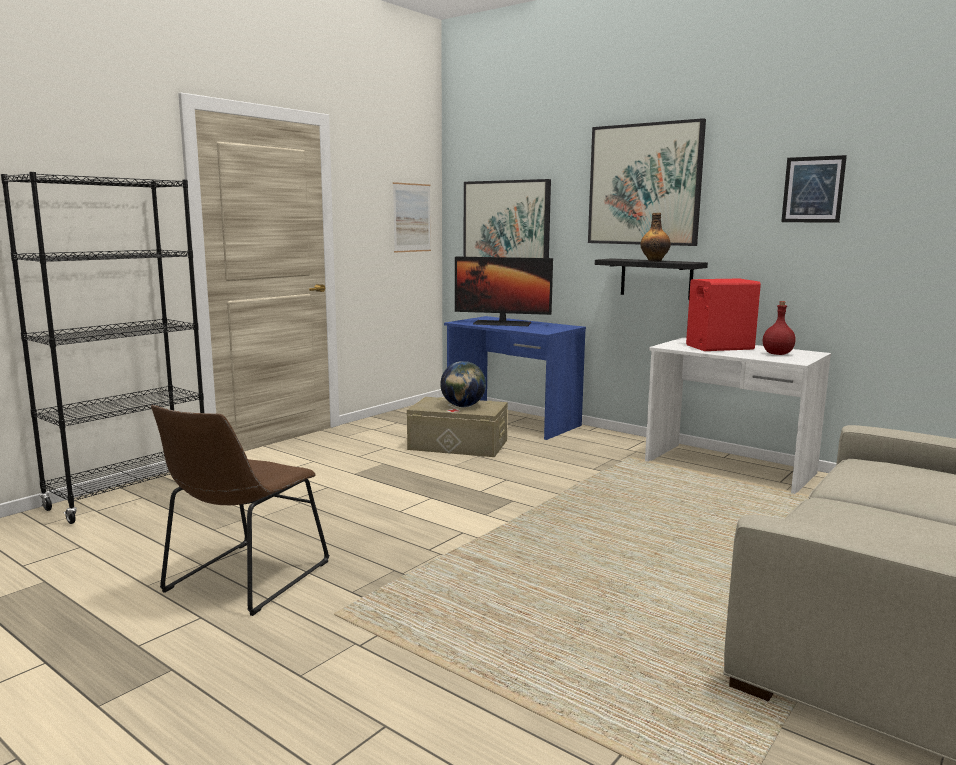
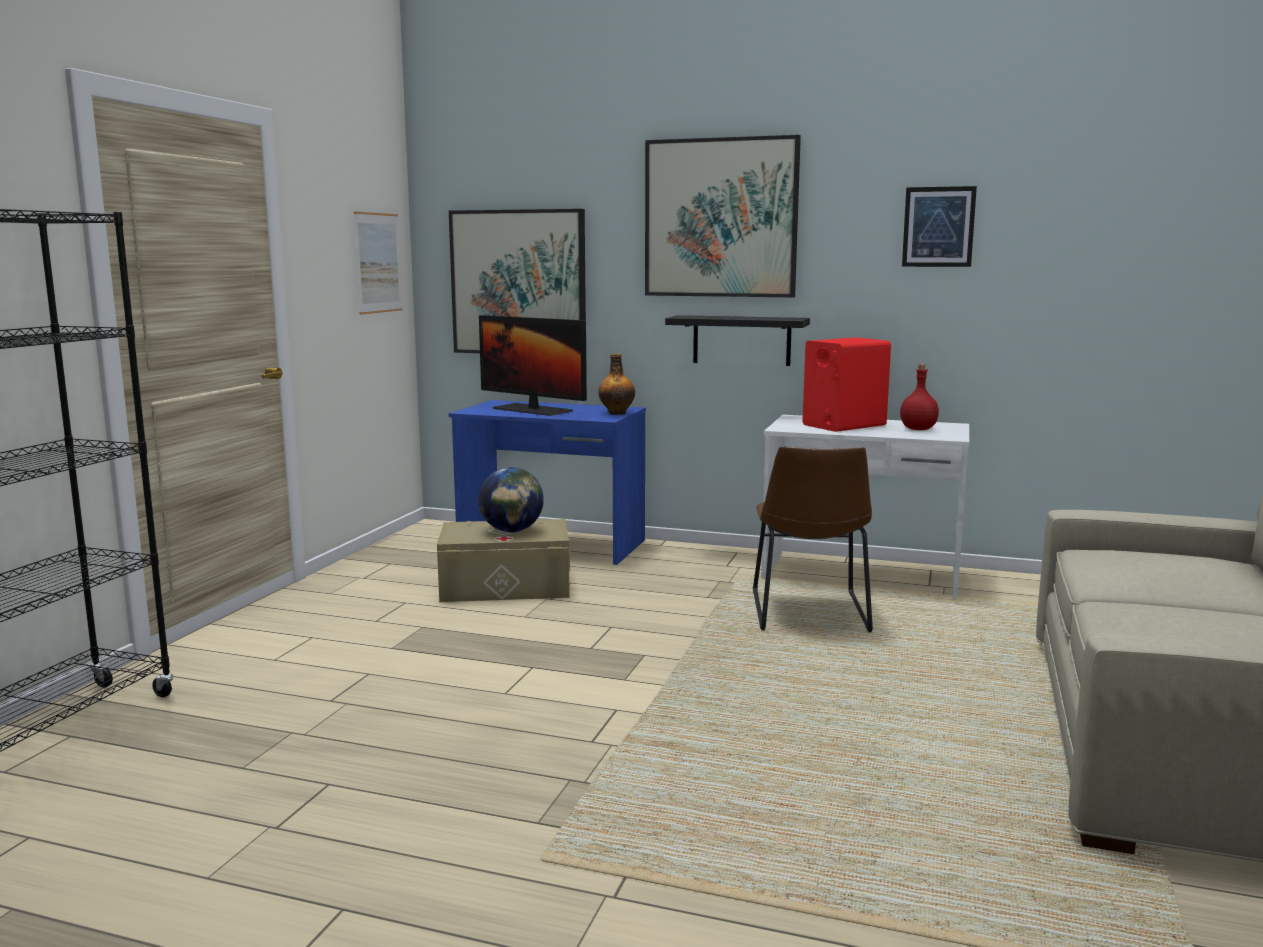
camera: 20 degrees left, 0 degrees up
brown chair [151,405,329,616] -> brown chair moved to [753,446,873,632]
monitor [455,257,553,326] -> monitor turned 45 degrees clockwise [479,315,587,416]
bottle [640,213,671,262] -> bottle moved to [598,353,635,415]

